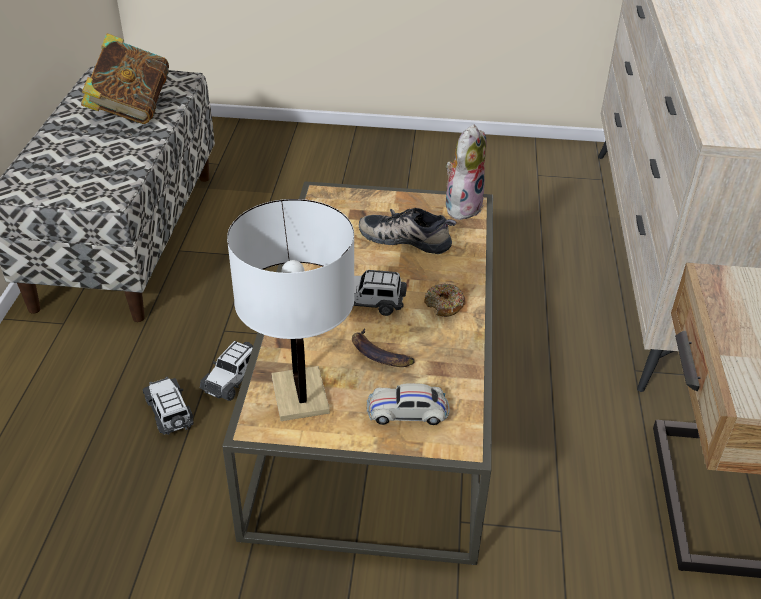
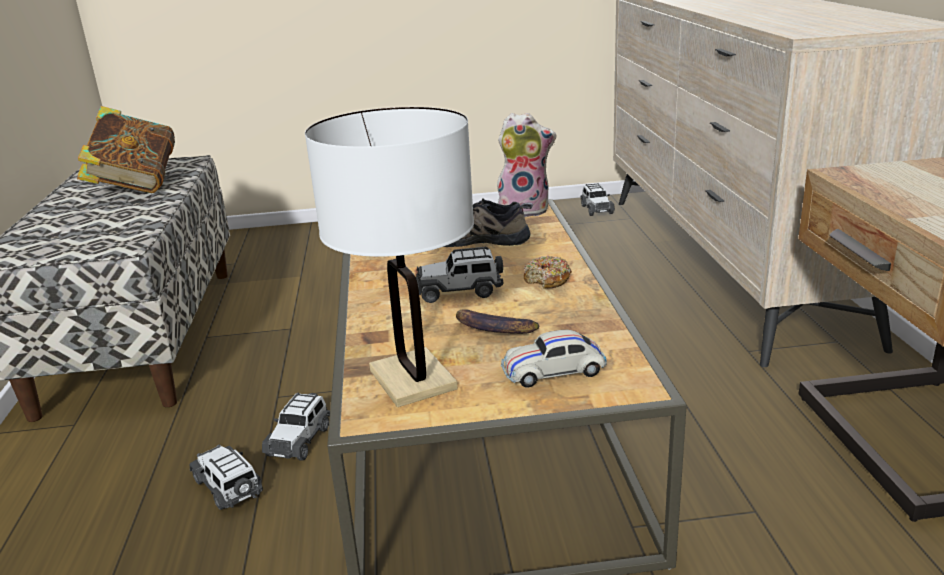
camera: 10 degrees left, 15 degrees down
plush toy [446,124,487,220] -> plush toy turned 75 degrees clockwise [497,113,557,217]
none -> toy car [581,183,615,216]

